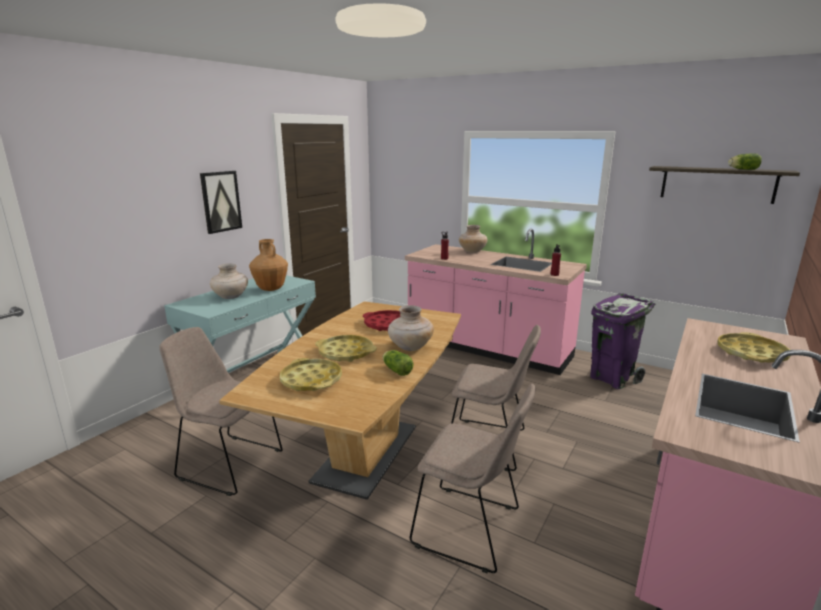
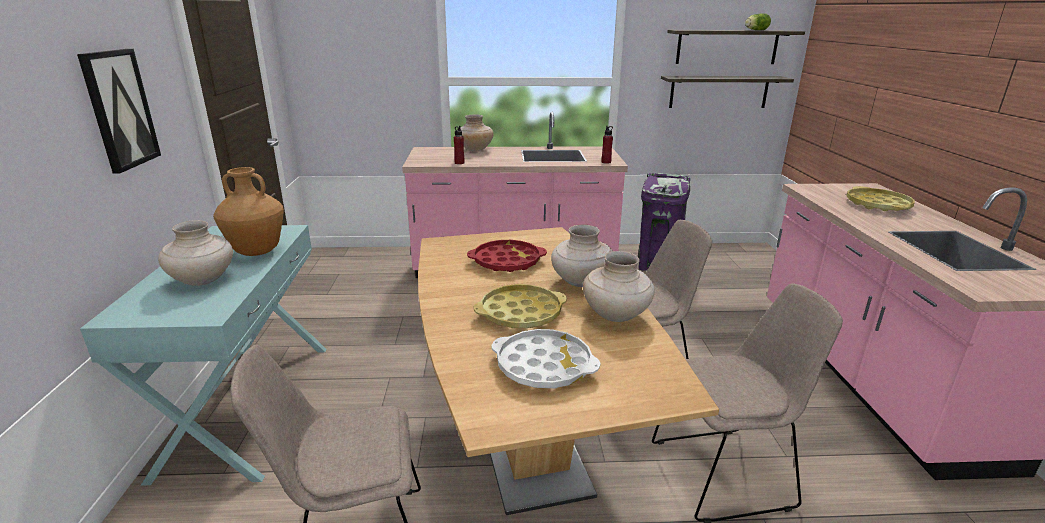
camera: 35 degrees left, 5 degrees up
yellow tray [280,358,342,391] -> white tray [491,329,601,389]
lettuce [383,350,414,376] -> beige vase [583,251,655,322]
none -> shelf [661,76,794,108]

